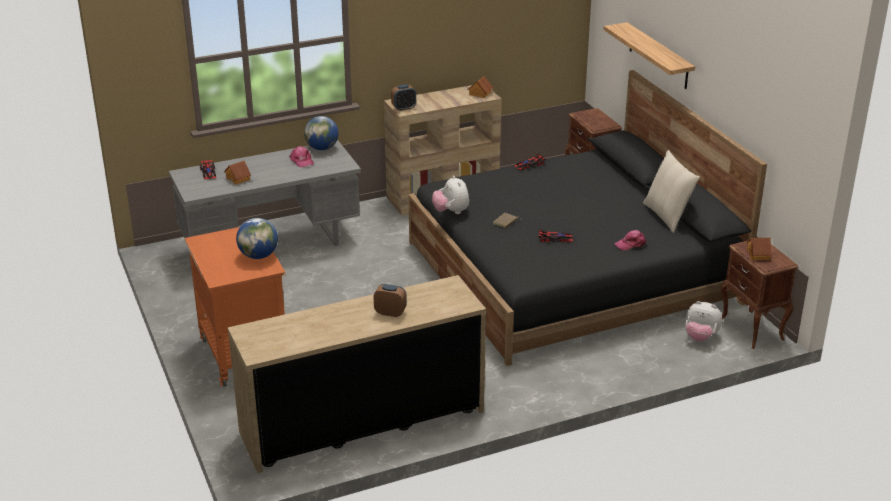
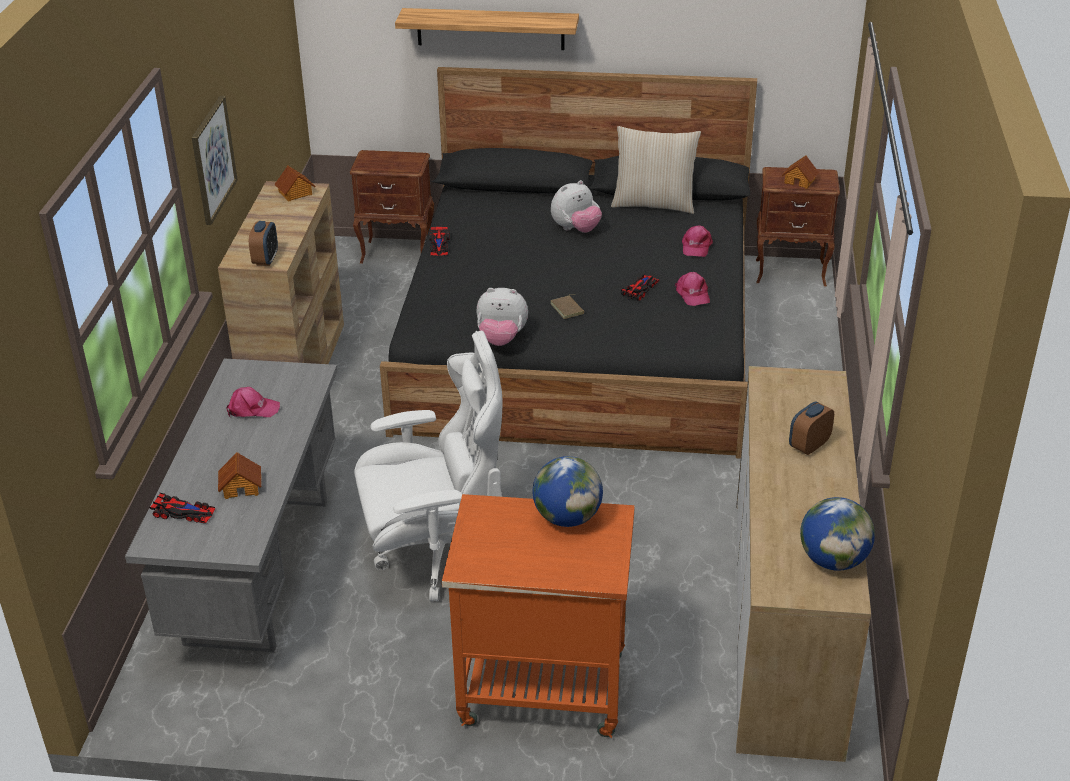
camera: 60 degrees left, 5 degrees up
globe [304,116,339,150] -> globe moved to [800,497,875,571]
plush toy [686,301,722,342] -> plush toy moved to [551,180,602,233]
none -> picture [192,96,238,225]
none -> white office chair [354,331,502,601]
none -> pink cap [675,272,710,306]

